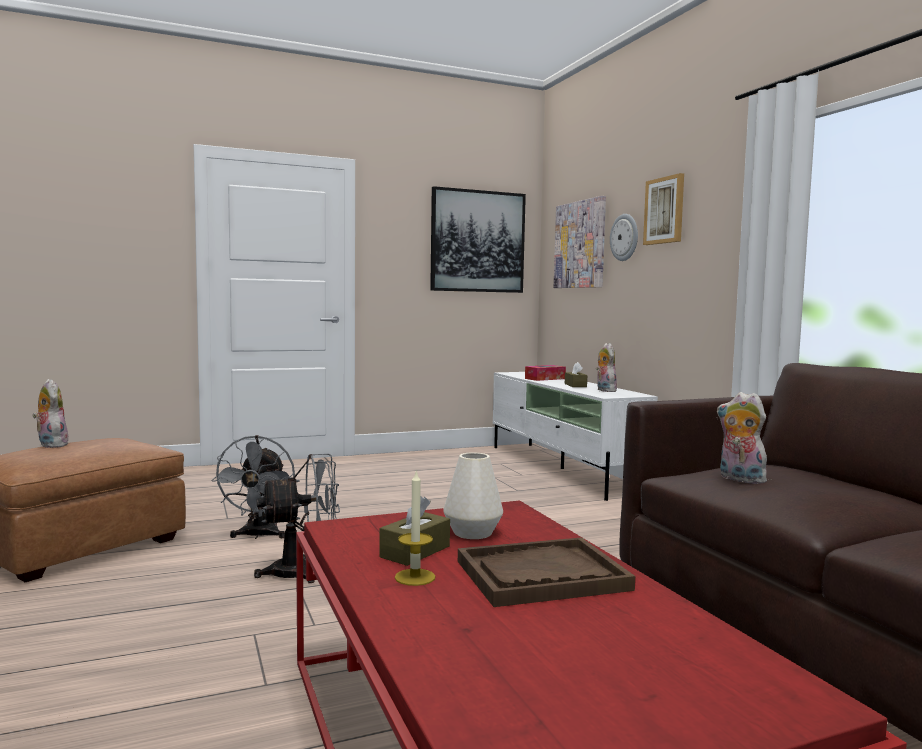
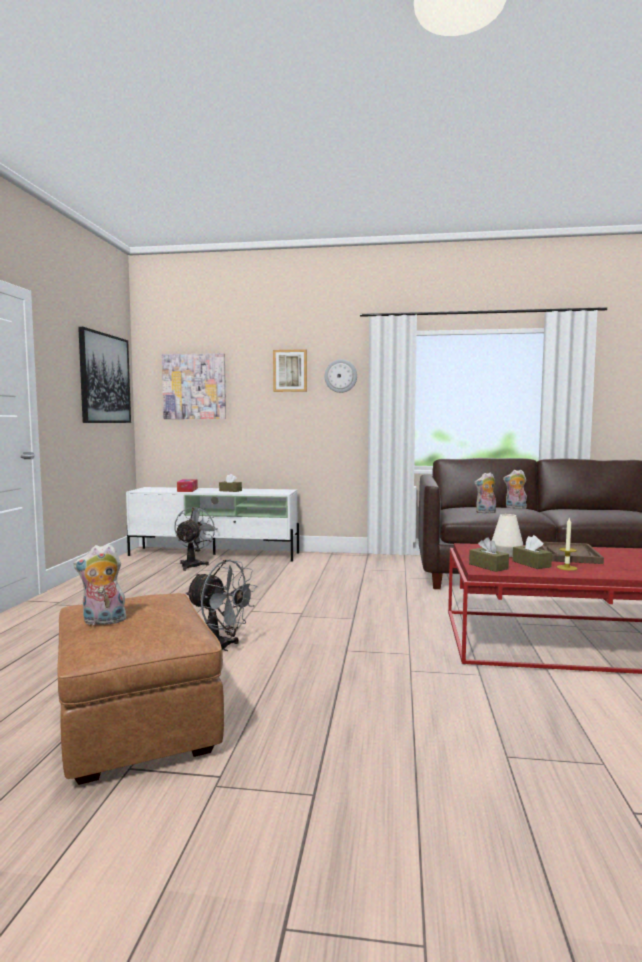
camera: 60 degrees left, 0 degrees up
grey fan [254,454,340,583] -> grey fan moved to [174,507,218,571]
plush toy [596,343,617,392] -> plush toy moved to [503,470,527,509]
wall clock [610,214,638,261] -> wall clock moved to [324,359,357,393]
none -> brown tissue box [469,537,509,572]

